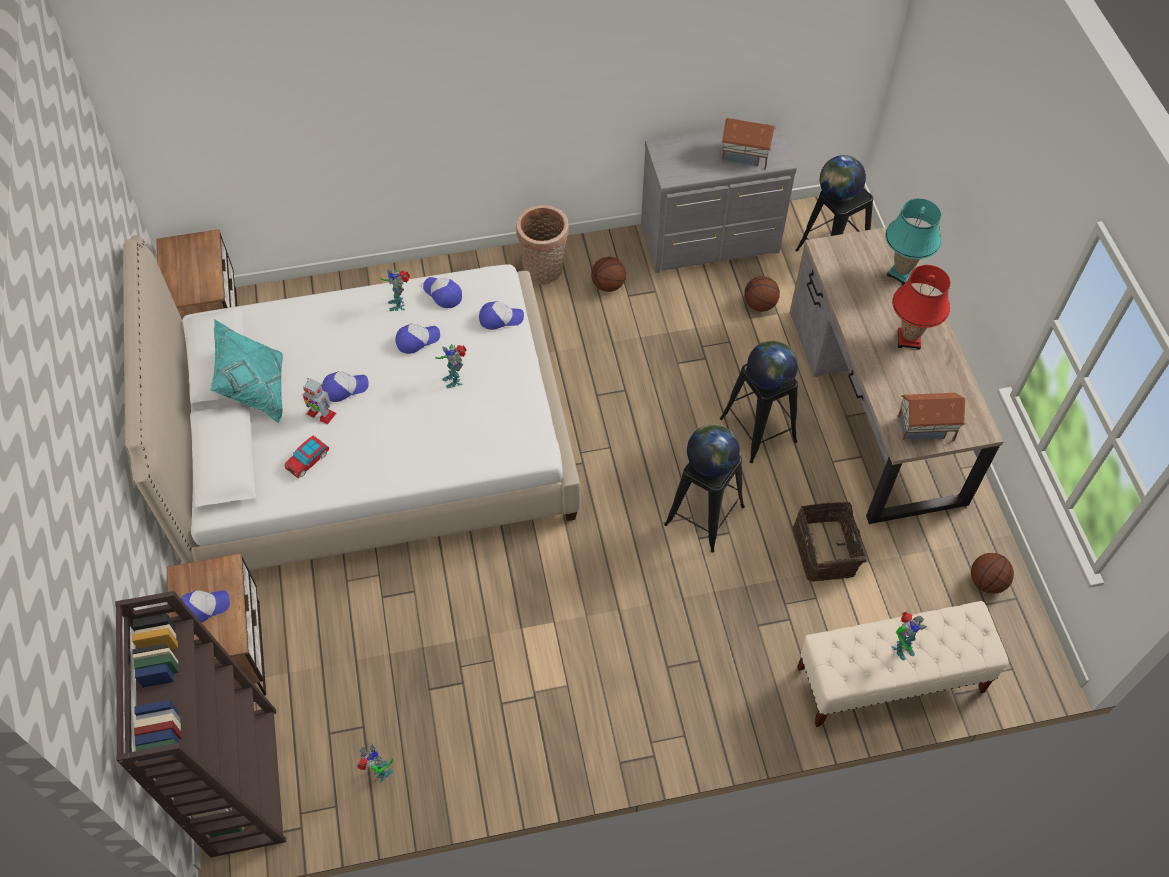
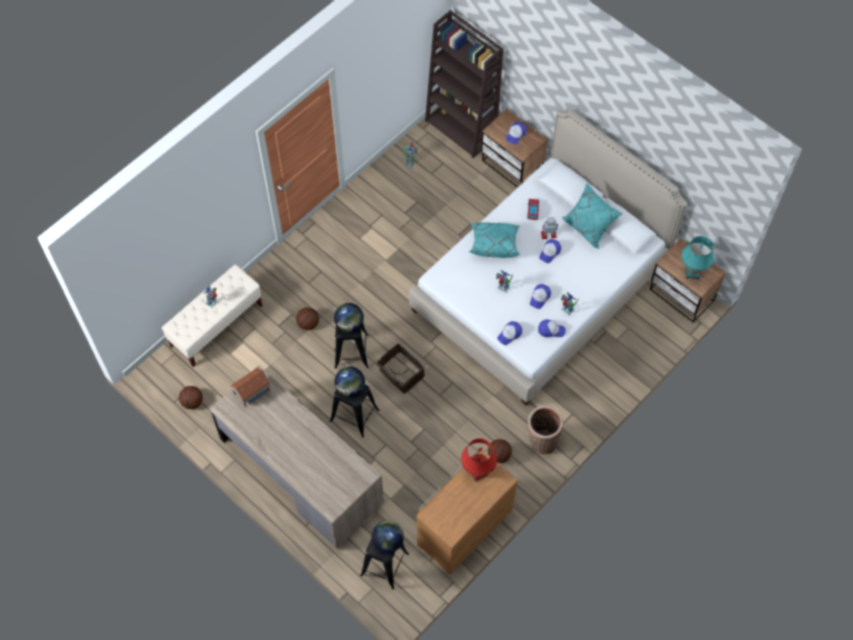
camera: 145 degrees right, 5 degrees up
grey dresser [641,121,797,273] -> brown dresser [416,450,518,575]
toy house [721,118,776,170] -> none
basketball [744,276,780,312] -> basketball moved to [296,307,319,330]
basket [792,501,867,581] -> basket moved to [377,344,425,394]
turquoise table lamp [885,198,941,285] -> turquoise table lamp moved to [681,236,715,279]
red table lamp [892,265,950,350] -> red table lamp moved to [461,438,497,481]
none -> turquoise pillow [468,222,521,258]

